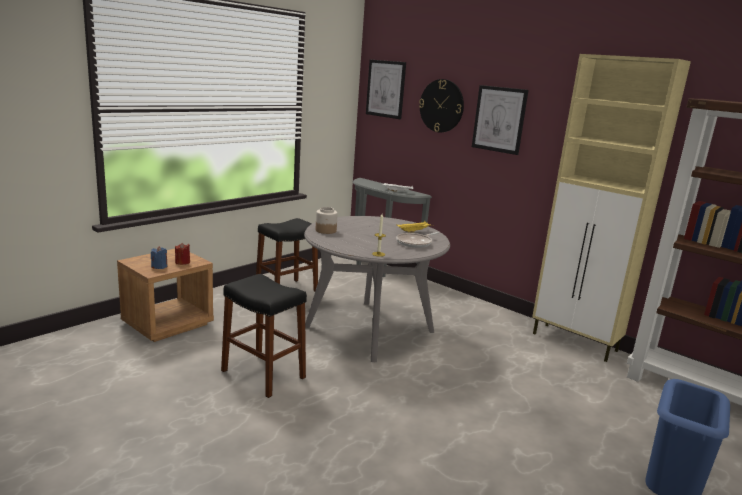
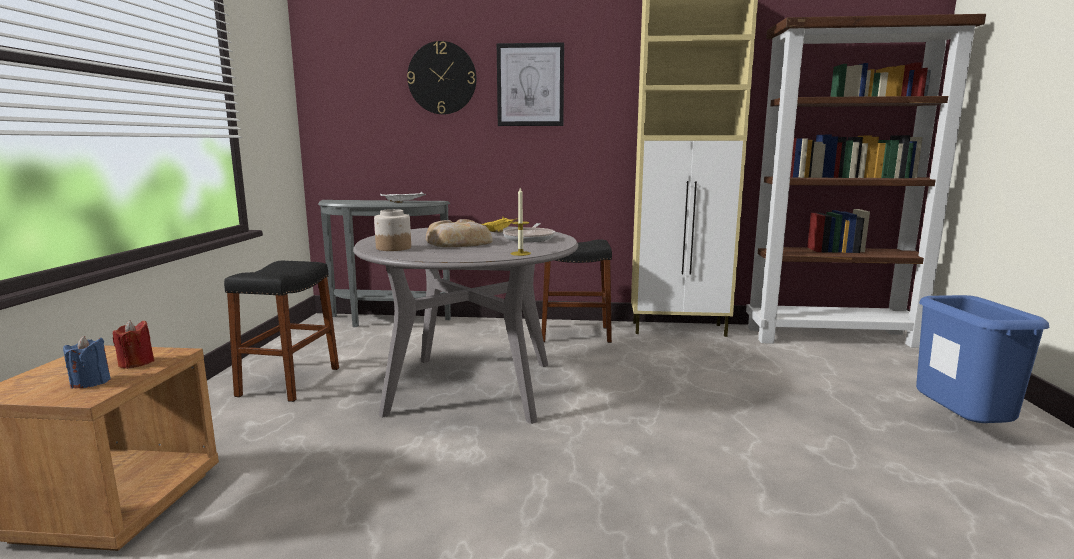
camera: 35 degrees left, 5 degrees down
black stool [221,274,307,398] -> black stool moved to [542,239,612,343]
picture [366,60,406,119] -> none
none -> bread [426,219,493,247]

